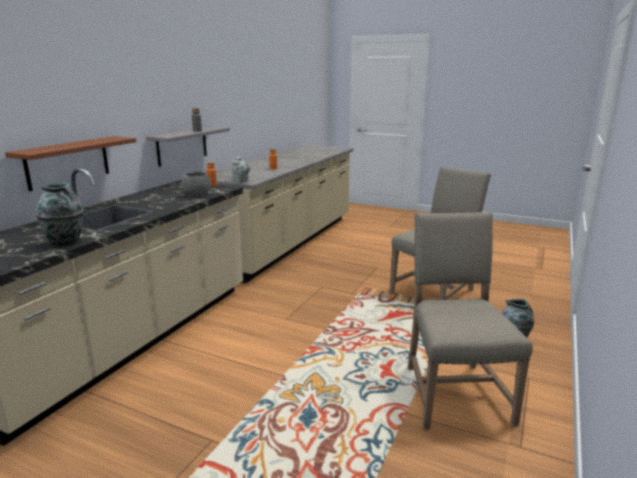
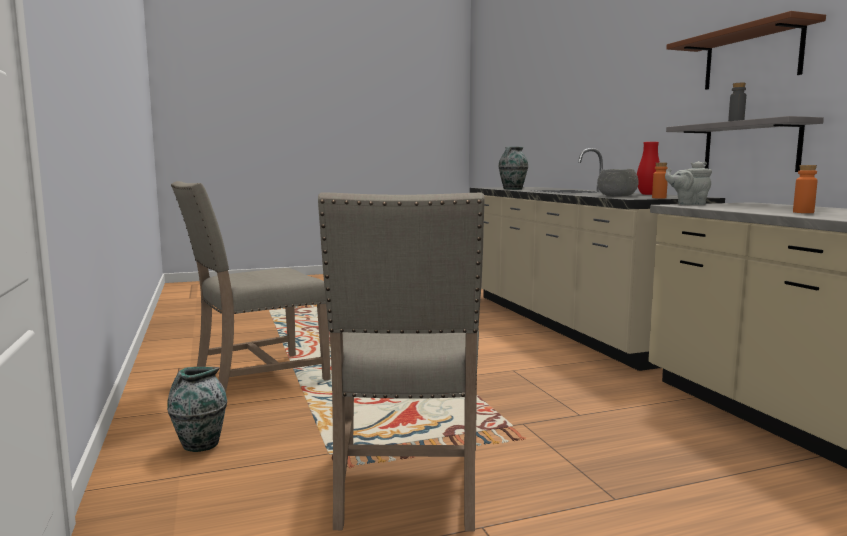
camera: 135 degrees right, 10 degrees down
brown shelf [5,136,137,191] -> brown shelf moved to [666,11,826,90]
beige chair [408,212,533,430] -> beige chair turned 105 degrees clockwise [171,181,331,392]
none -> red vase [637,142,660,195]

